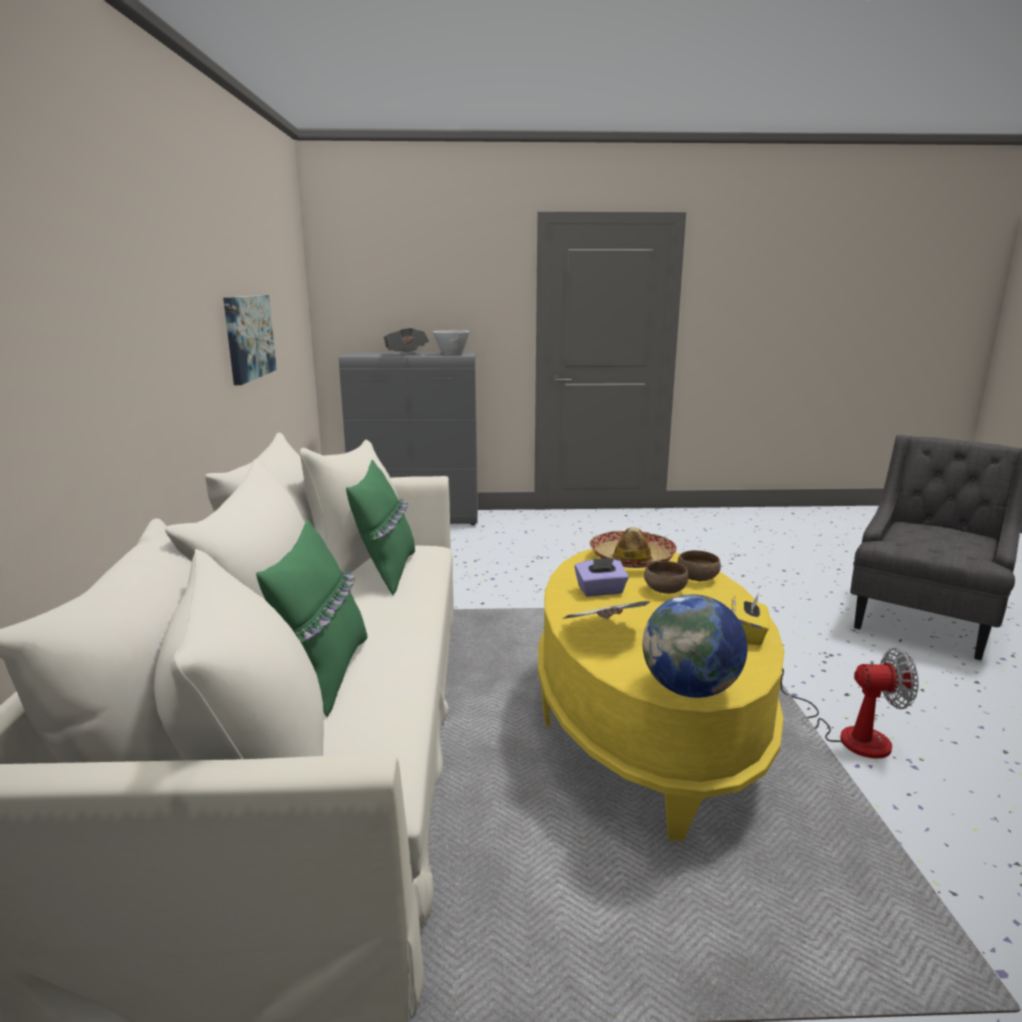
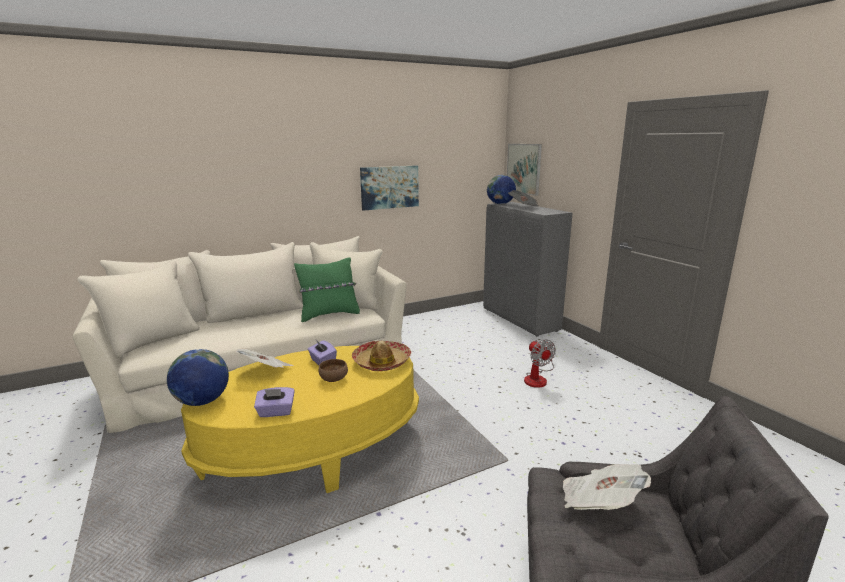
camera: 65 degrees right, 0 degrees up
green pillow [256,520,368,717] -> none
white bowl [433,330,470,355] -> none
brown bowl [678,550,721,581] -> none
yellow tissue box [732,594,770,645] -> purple tissue box [254,387,295,417]
fan [780,648,919,759] -> fan moved to [524,339,556,388]
none -> globe [487,175,516,204]
none -> picture [507,144,542,196]
none -> newspaper [563,464,651,510]

